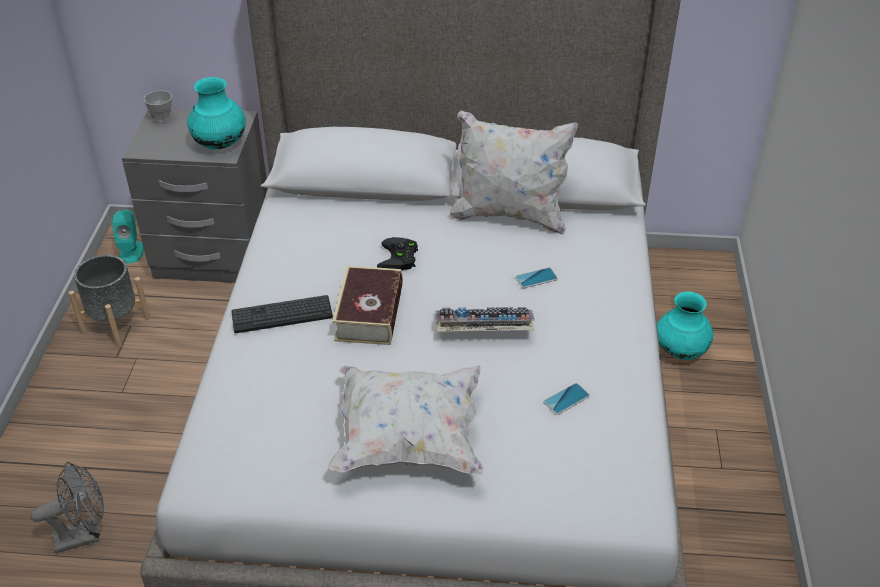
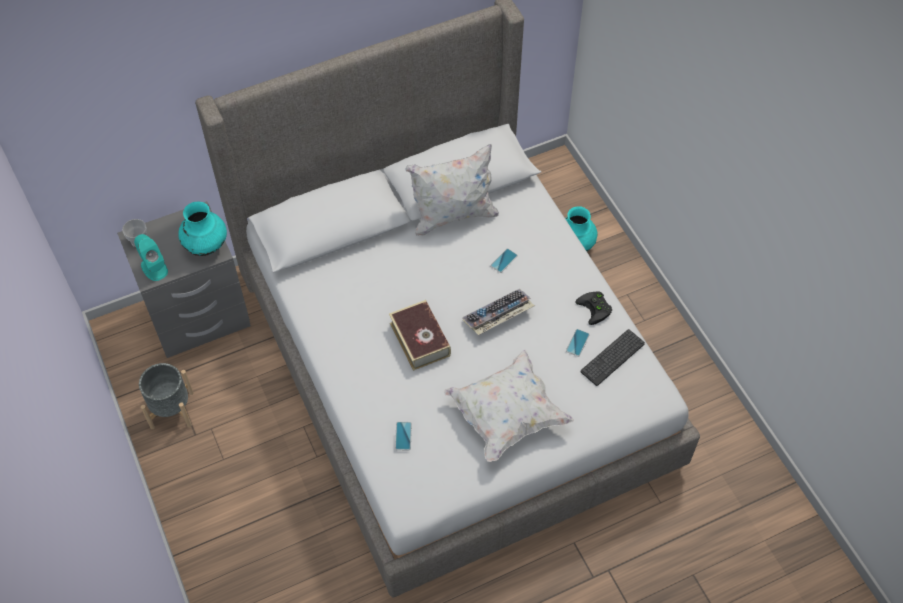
camera: 30 degrees left, 15 degrees up
grey fan [30,462,104,553] -> none
turquoise speaker [112,210,144,263] -> turquoise speaker moved to [134,234,168,281]
keyboard [231,295,333,333] -> keyboard moved to [581,329,645,386]
black game controller [377,237,418,270] -> black game controller moved to [575,291,612,325]
none -> phone [395,422,412,450]

